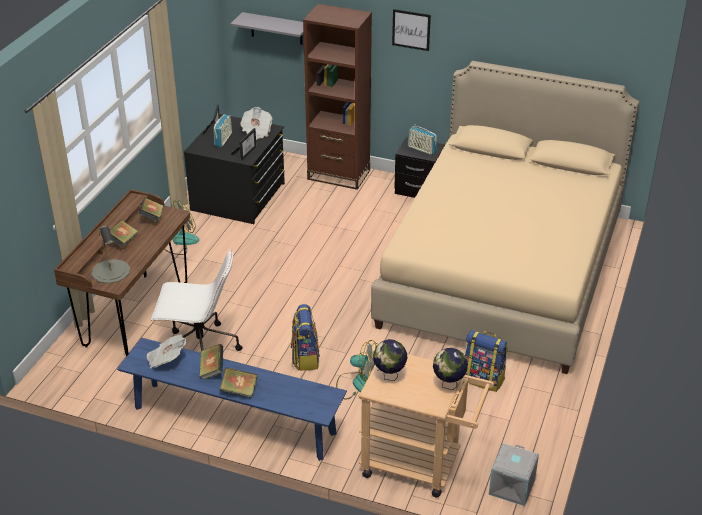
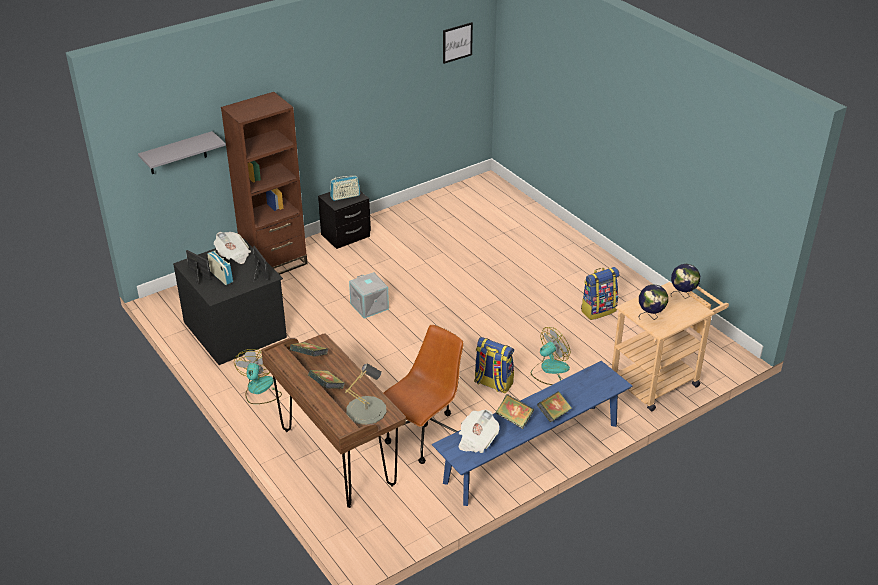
camera: 55 degrees left, 0 degrees up
white office chair [151,250,242,351] -> brown office chair [383,325,464,464]
beige bed [371,61,639,374] -> none
picture [392,9,431,51] -> picture moved to [443,22,473,64]
grey storage box [489,443,539,506] -> grey storage box moved to [349,272,389,318]

